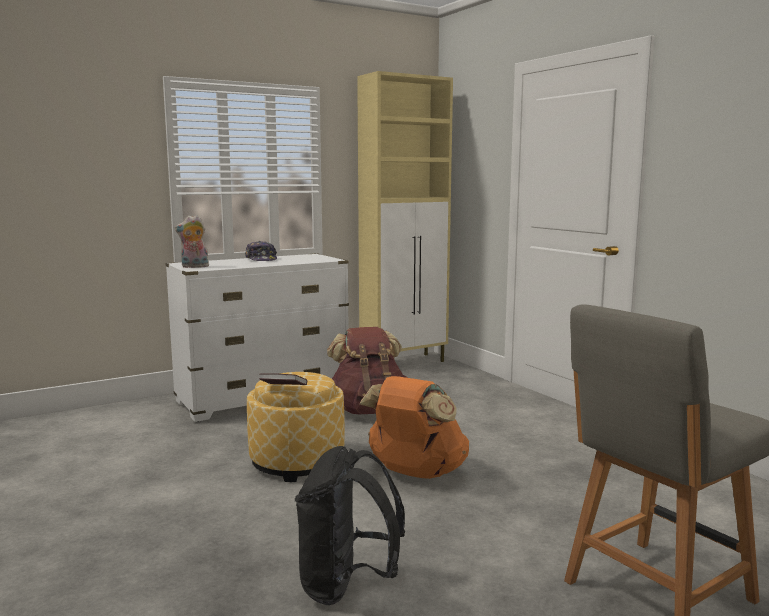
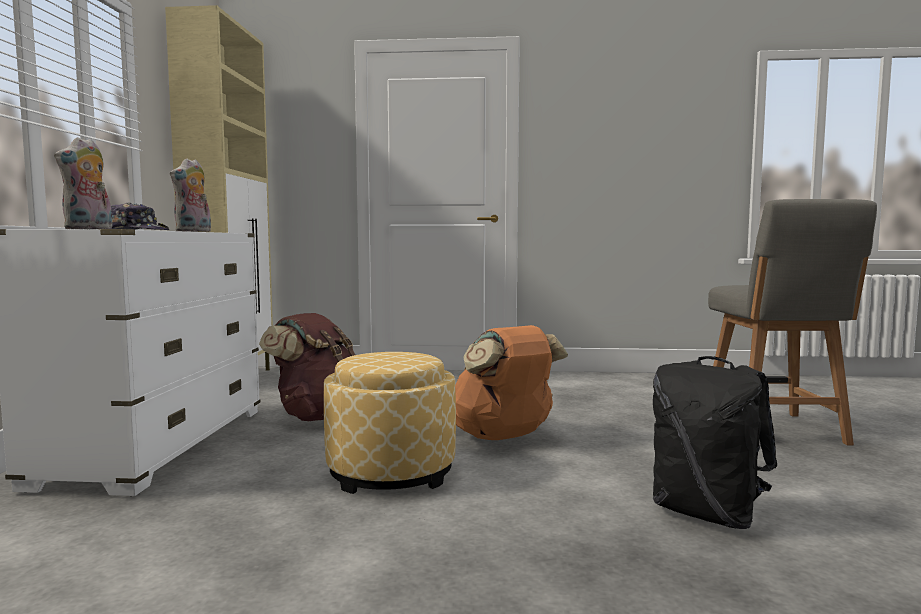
camera: 55 degrees left, 5 degrees down
book [259,373,307,385] -> none
none -> plush toy [170,158,211,232]

